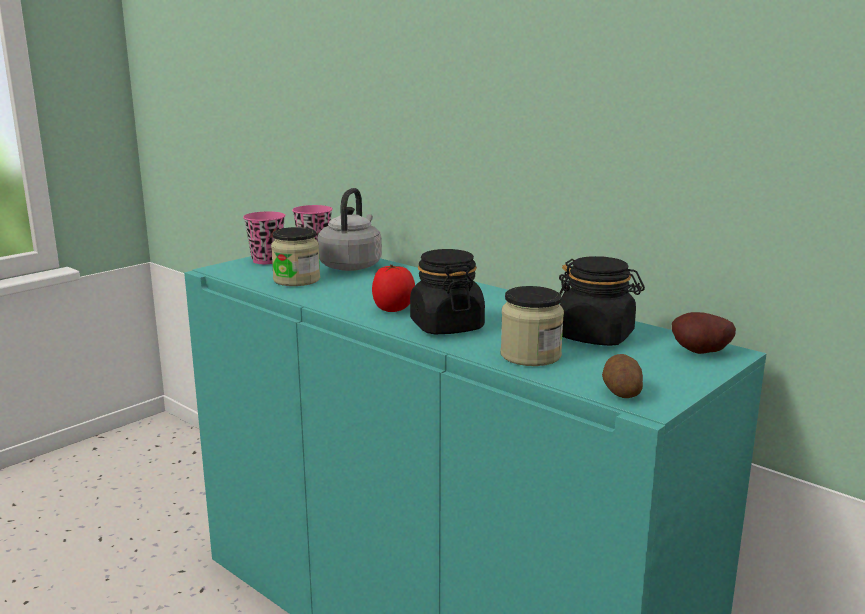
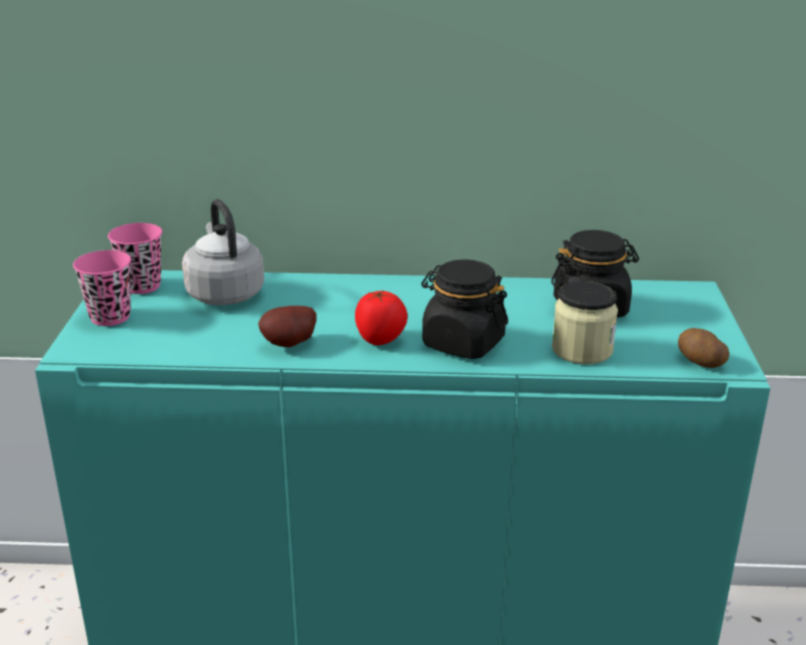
camera: 40 degrees left, 10 degrees up
jar [271,227,320,286] -> none
potato [672,312,736,354] -> potato moved to [258,306,317,347]

